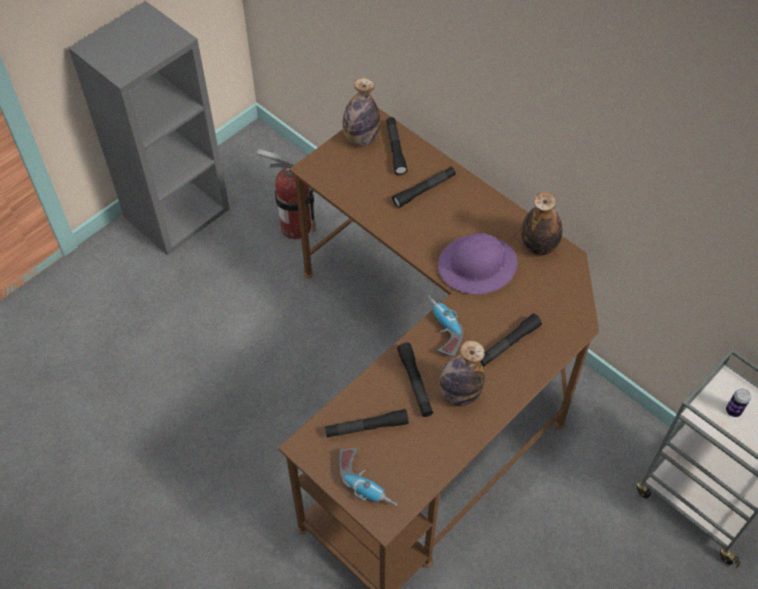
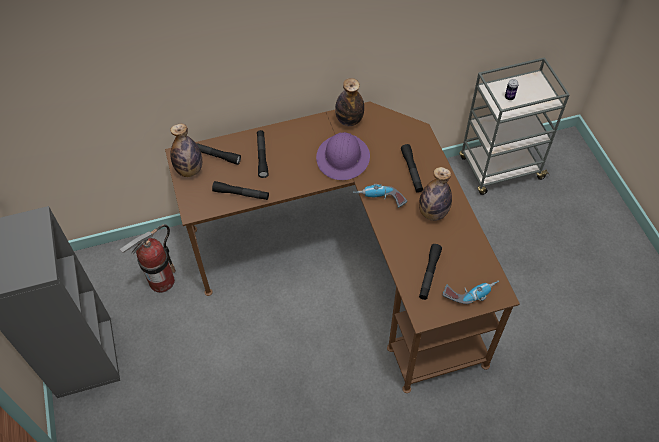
camera: 60 degrees left, 0 degrees up
black flashlight [397,343,433,417] -> black flashlight moved to [212,181,269,200]

